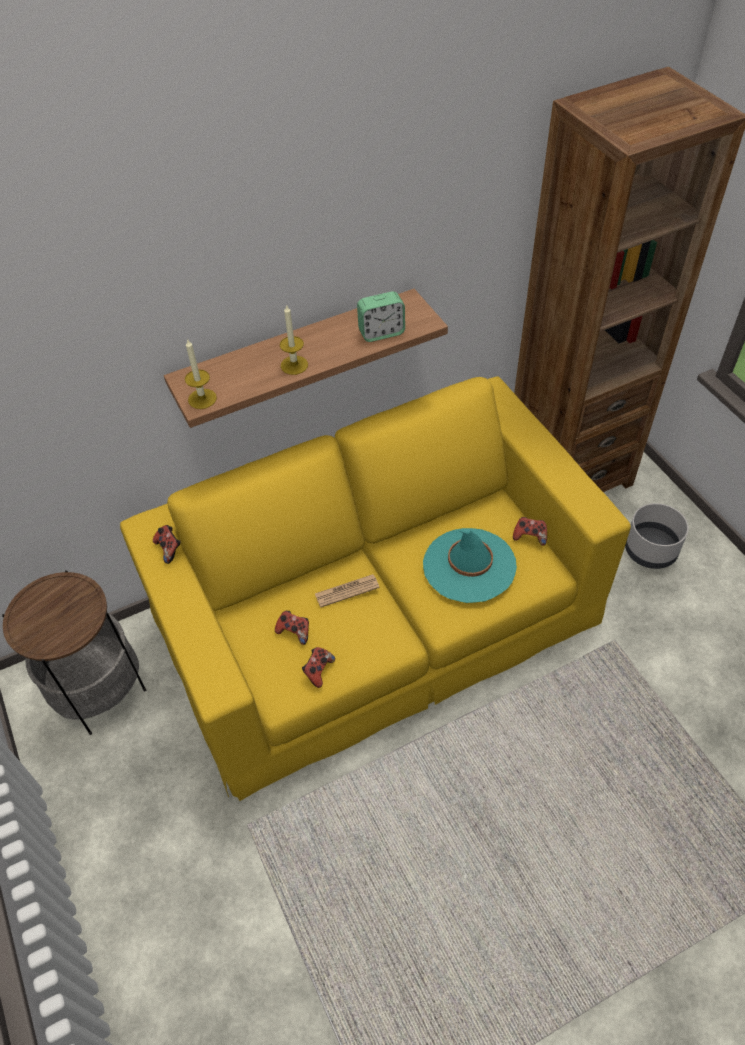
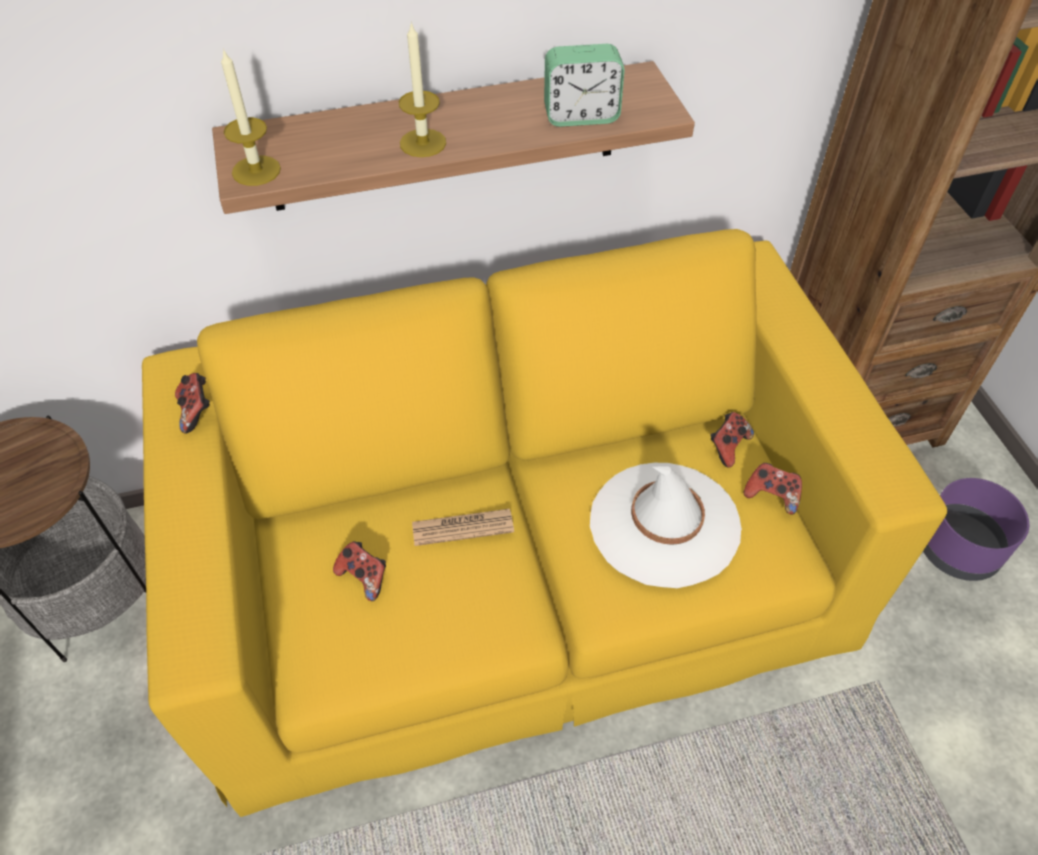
camera: 10 degrees right, 0 degrees up
game controller [302,647,335,688] -> game controller moved to [710,412,754,468]
turquoise hat [423,528,517,603] -> white hat [590,463,742,588]
grey planter [625,503,688,569] -> purple planter [923,478,1029,581]

